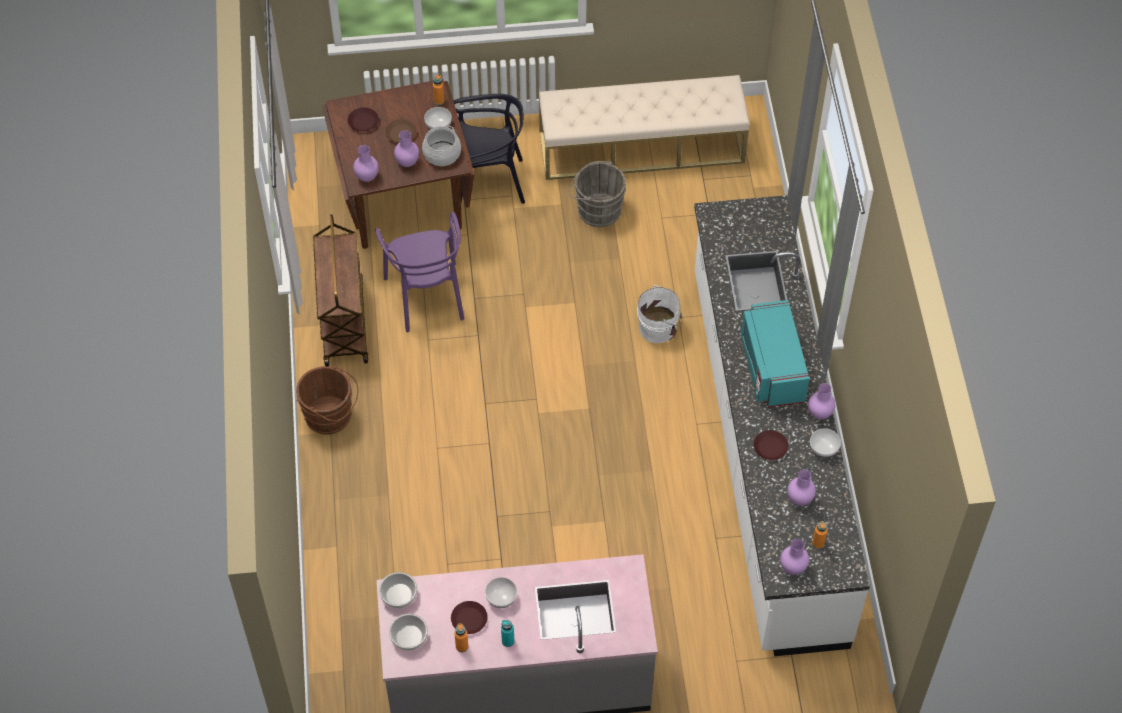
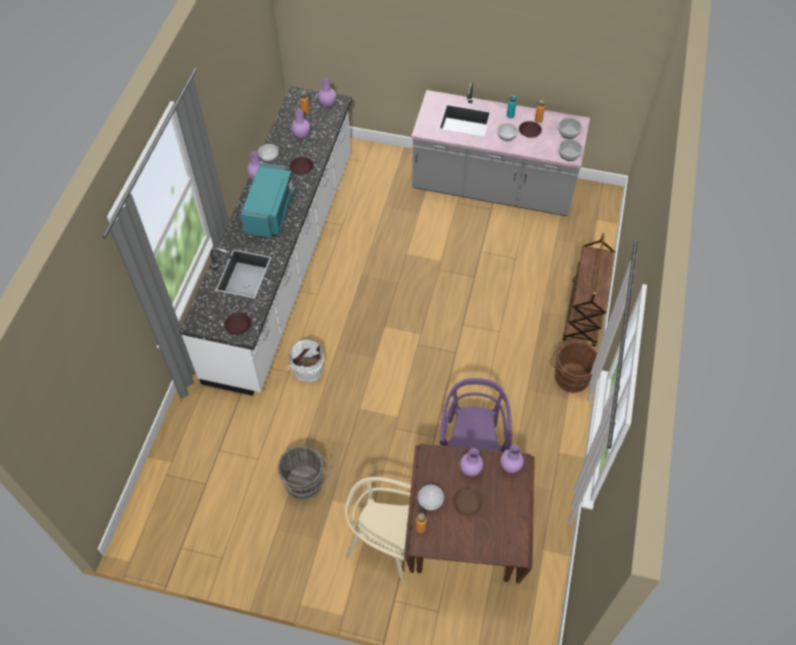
camera: 160 degrees left, 0 degrees up
brown cart [313,214,368,366] -> brown cart moved to [563,233,615,347]
brown plate [348,108,379,132] -> brown plate moved to [224,312,251,335]
cooking pot [422,126,461,166] -> none
black chair [453,94,525,204] -> beige chair [345,477,411,582]
beige bench [539,75,749,180] -> none

